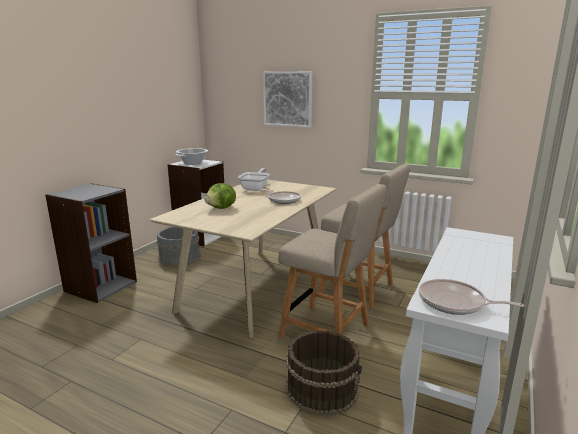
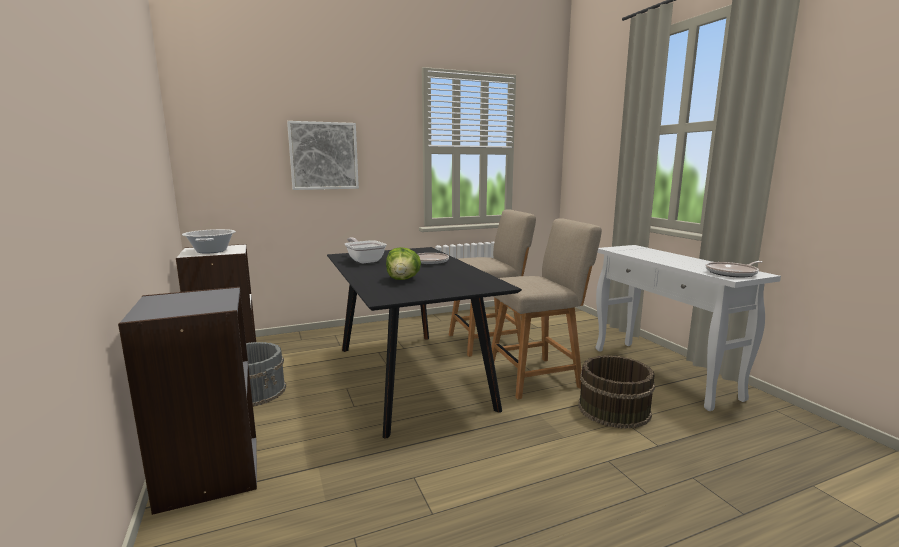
camera: 50 degrees left, 5 degrees down
beige dining table [149,180,337,338] -> black dining table [327,247,522,438]

